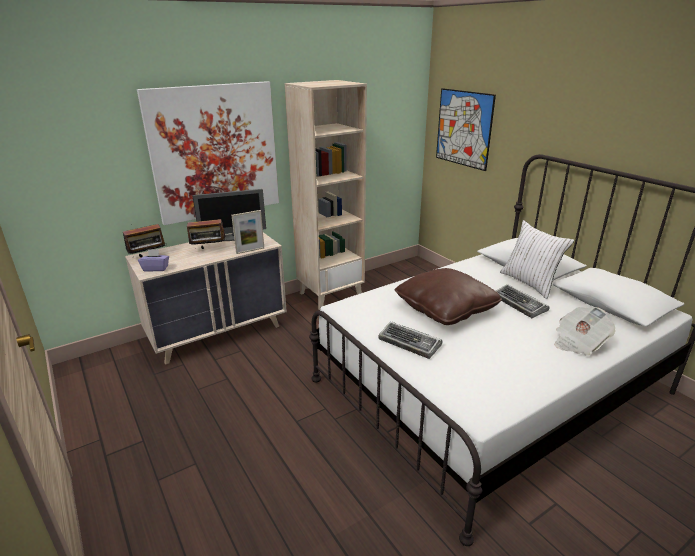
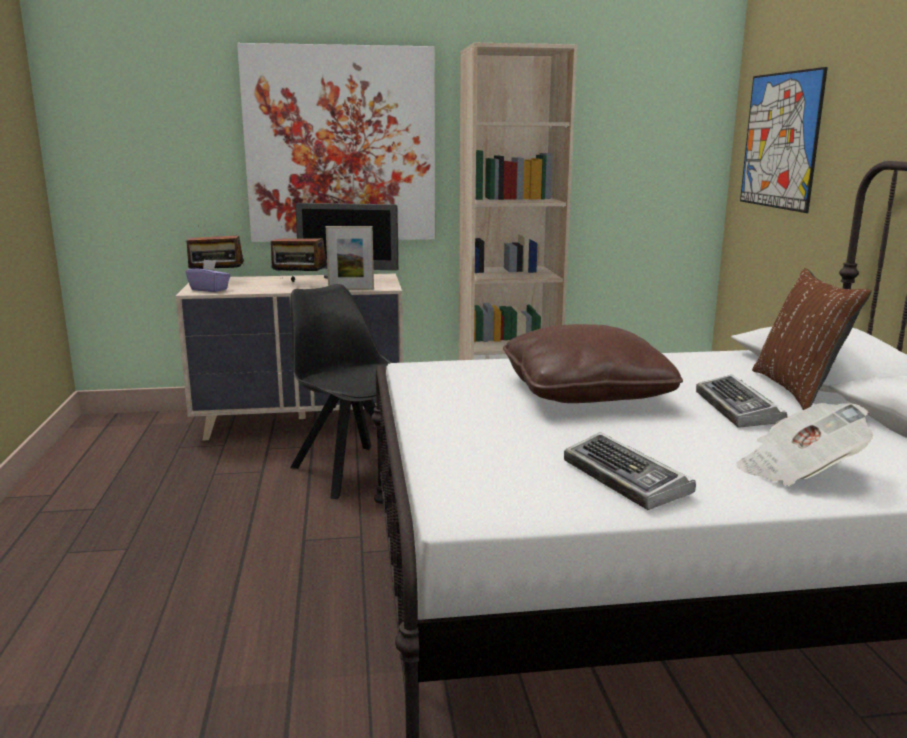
camera: 25 degrees right, 10 degrees down
keyboard [378,322,442,359] -> keyboard moved to [564,432,696,510]
white pillow [500,220,574,299] -> brown pillow [752,268,872,410]
none -> black chair [290,284,392,499]

